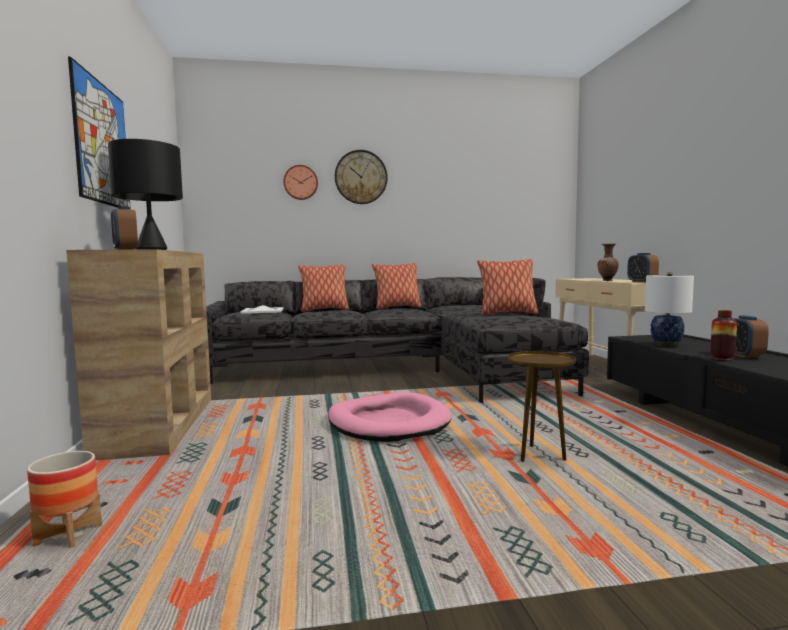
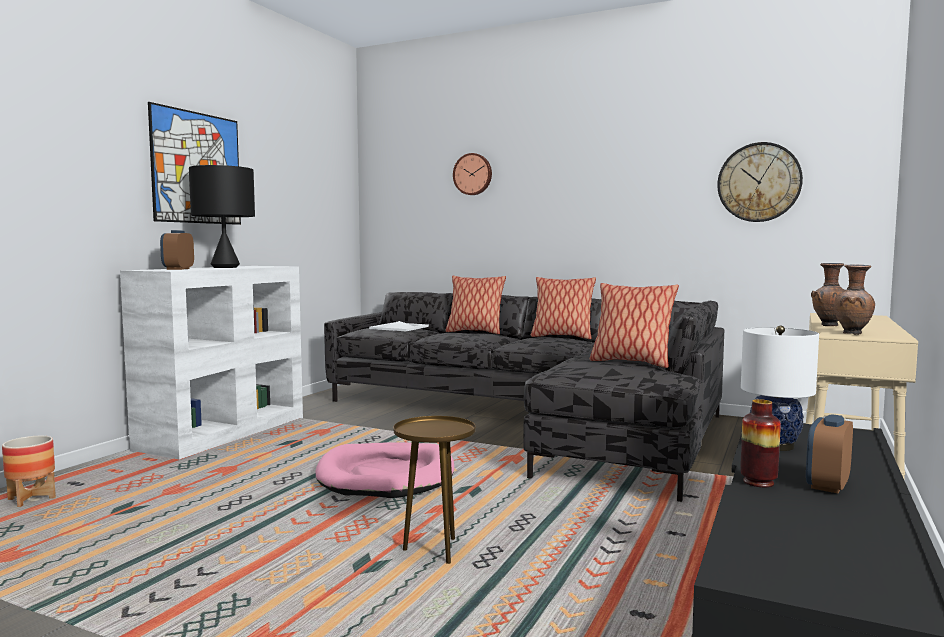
camera: 35 degrees right, 0 degrees up
brown bookcase [66,249,211,460] -> white bookcase [120,266,303,460]
wall clock [335,150,388,204] -> wall clock moved to [717,142,803,222]
alarm clock [627,253,659,283] -> brown vase [834,265,875,335]

